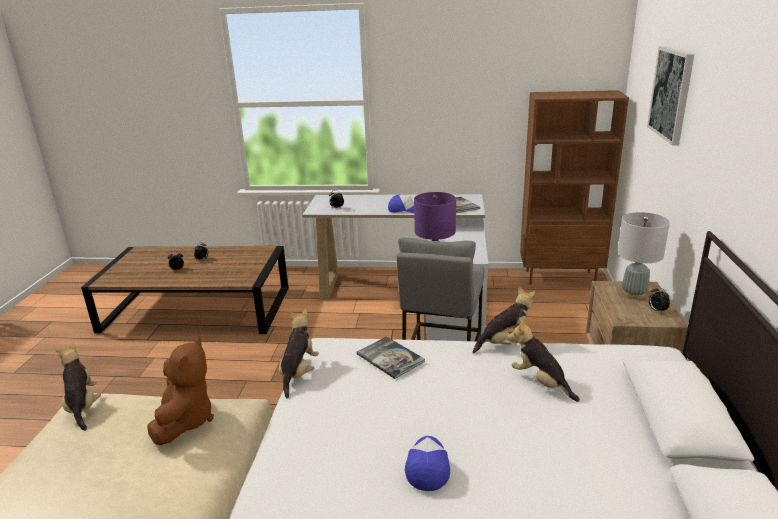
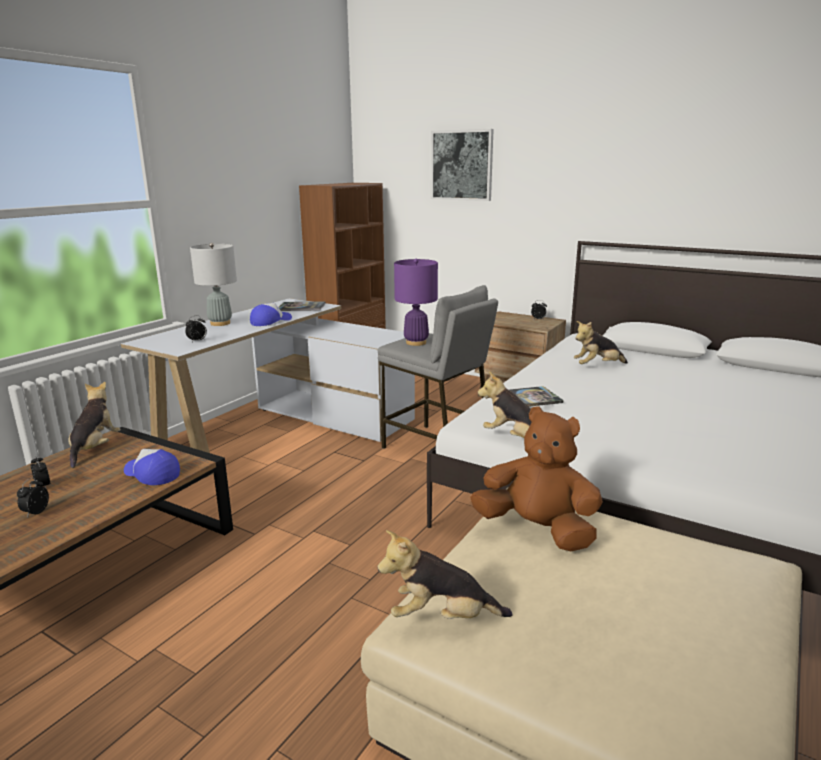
camera: 65 degrees left, 5 degrees down
cap [405,436,450,491] -> cap moved to [124,449,180,485]
plush toy [472,287,535,354] -> plush toy moved to [69,382,121,468]
grey table lamp [617,212,670,299] -> grey table lamp moved to [190,243,237,326]

